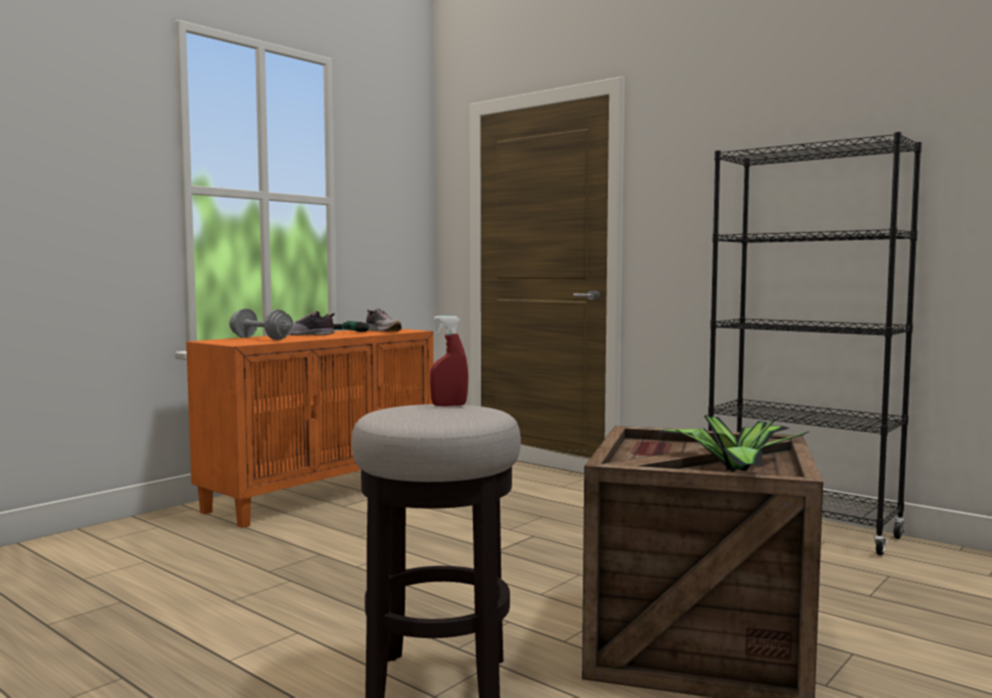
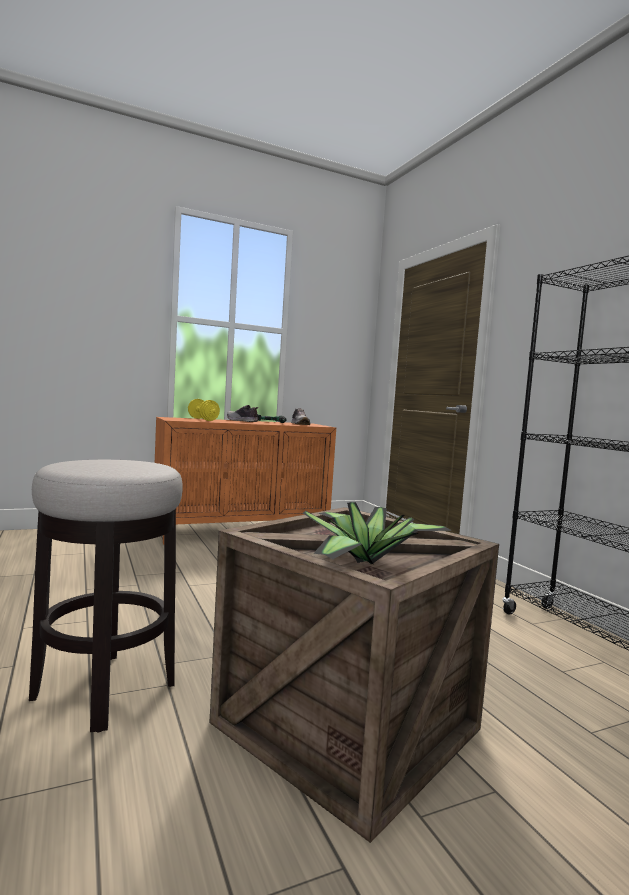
camera: 25 degrees right, 0 degrees up
grey dumbbell [229,309,293,340] -> yellow dumbbell [188,399,220,421]
red spray bottle [430,316,468,406] -> none

